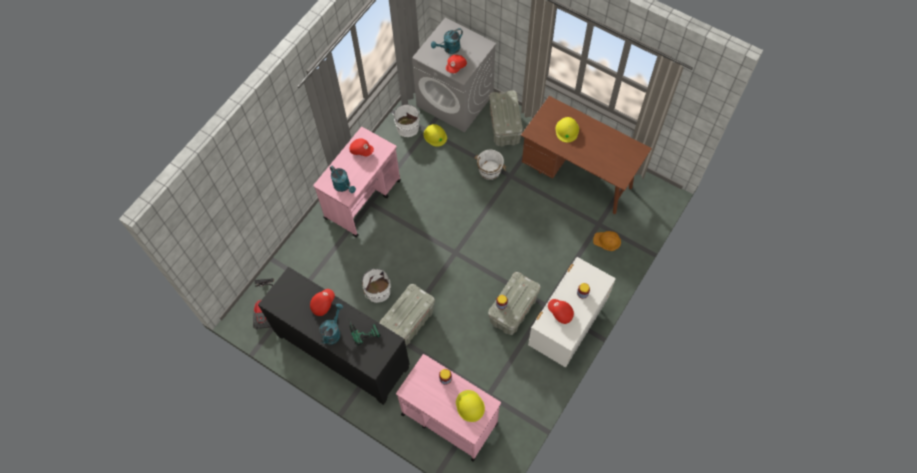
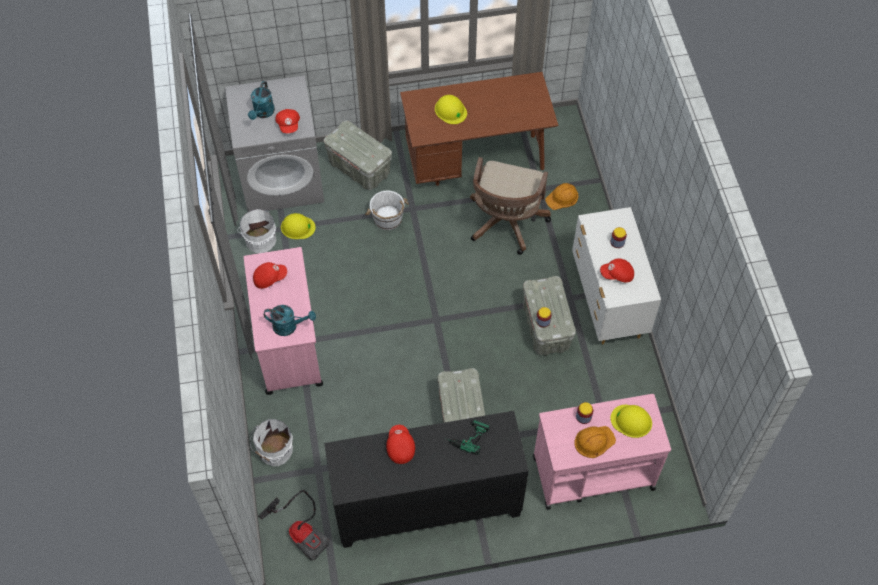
camera: 45 degrees left, 5 degrees down
turquoise watering can [320,304,343,344] -> none
white bucket [362,268,391,303] -> white bucket moved to [250,419,293,466]
none -> brown office chair [470,157,551,255]
none -> orange hard hat [574,426,616,458]

